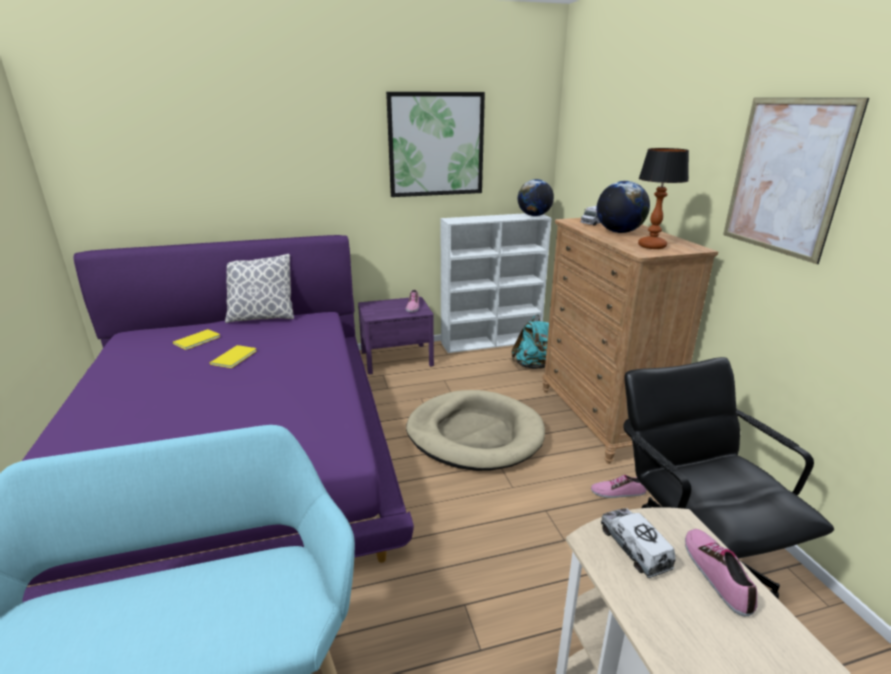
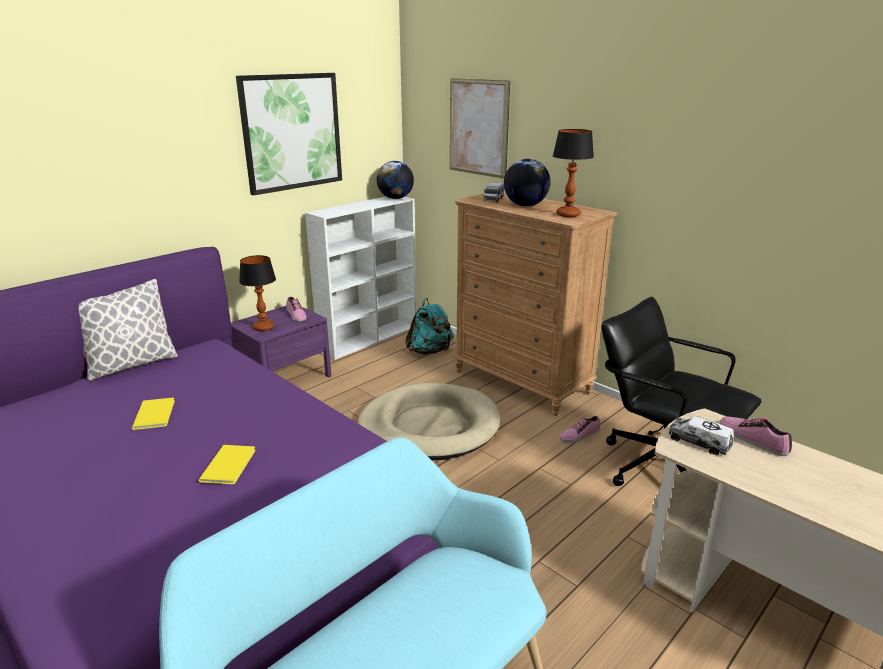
camera: 30 degrees left, 0 degrees up
yellow book [173,329,221,350] -> yellow book moved to [198,445,256,484]
picture [723,98,869,264] -> picture moved to [450,78,510,179]
none -> table lamp [239,255,276,331]

